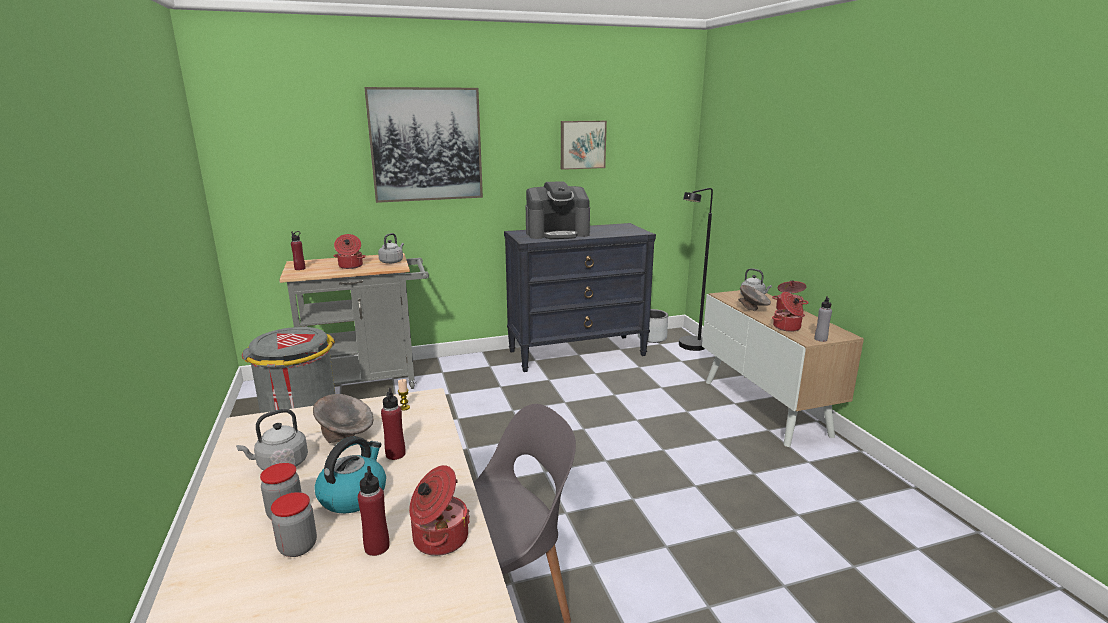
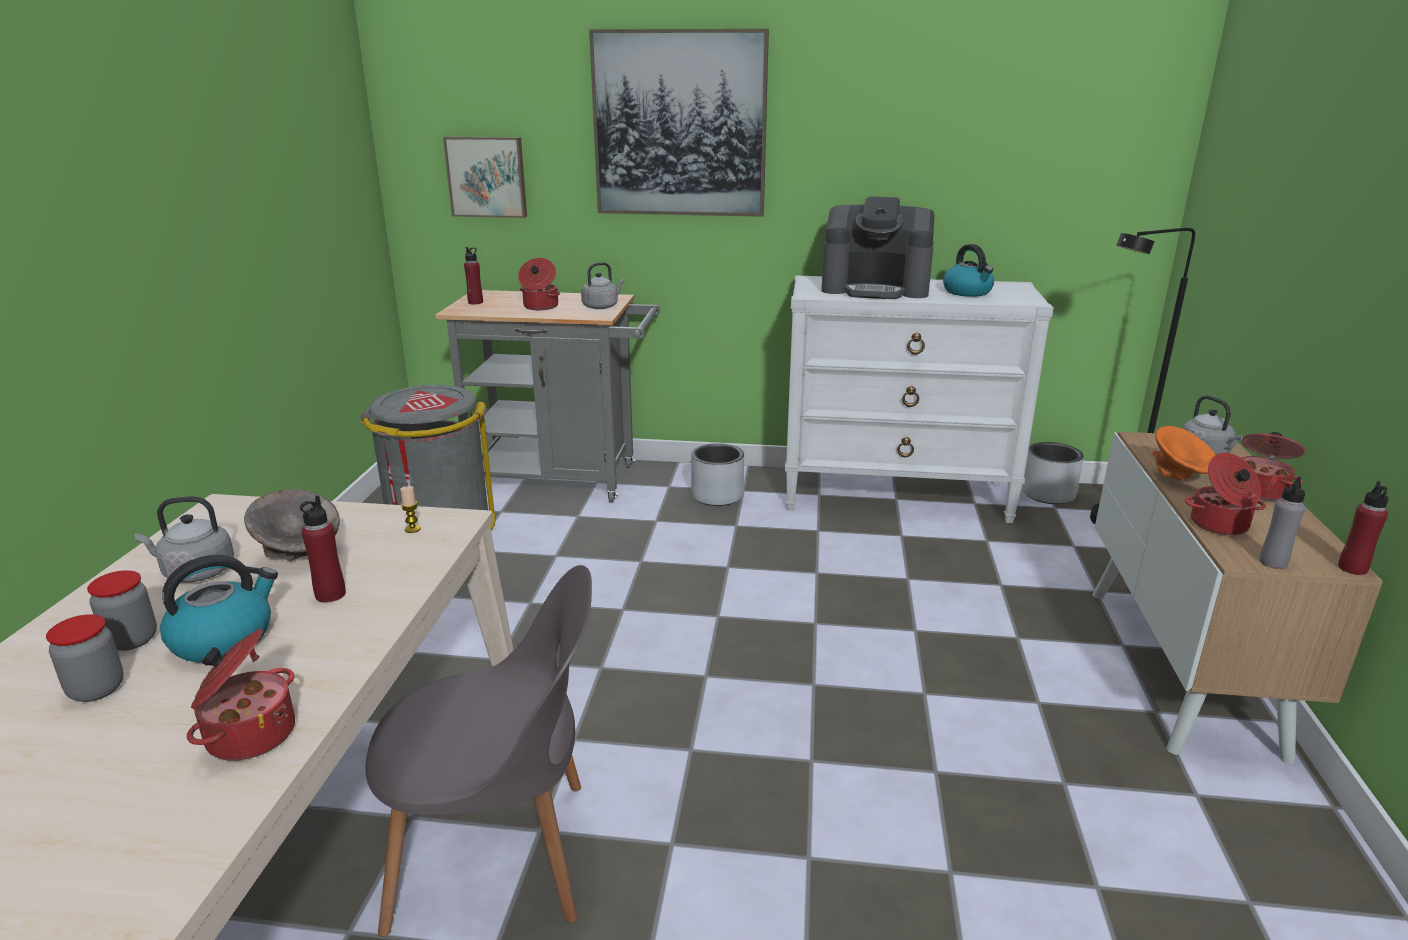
camera: 25 degrees right, 5 degrees up
red bottle [358,466,389,556] -> red bottle moved to [1338,481,1389,575]
black dresser [504,223,656,372] -> white dresser [785,276,1054,523]
picture [561,121,607,170] -> picture moved to [443,137,527,218]
grey bowl [738,285,771,311] -> orange bowl [1152,426,1215,481]
none -> grey planter [691,443,744,506]
none -> kettle [943,244,994,297]

